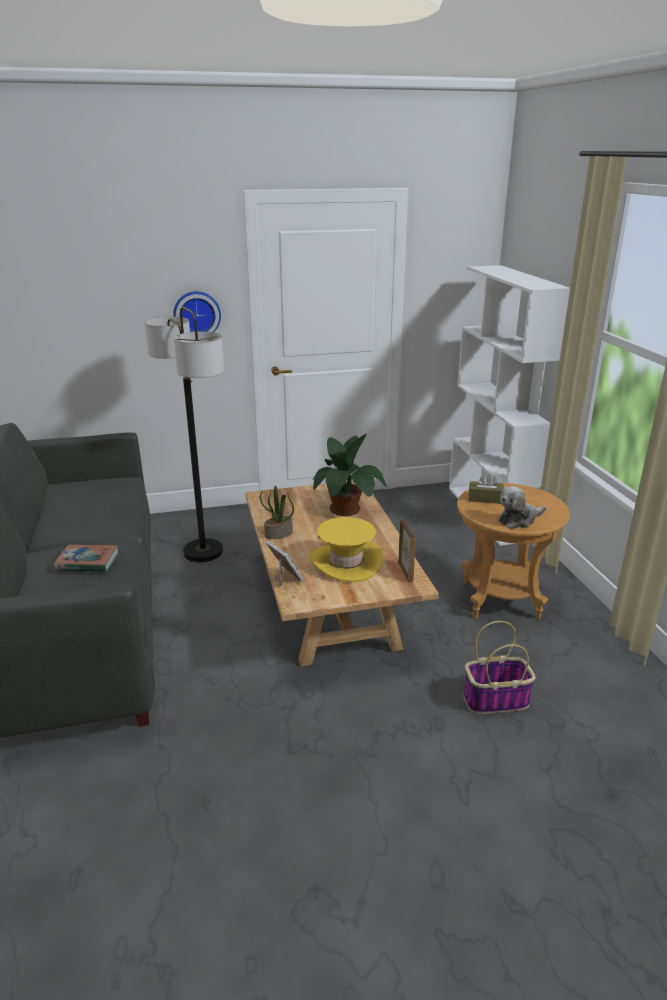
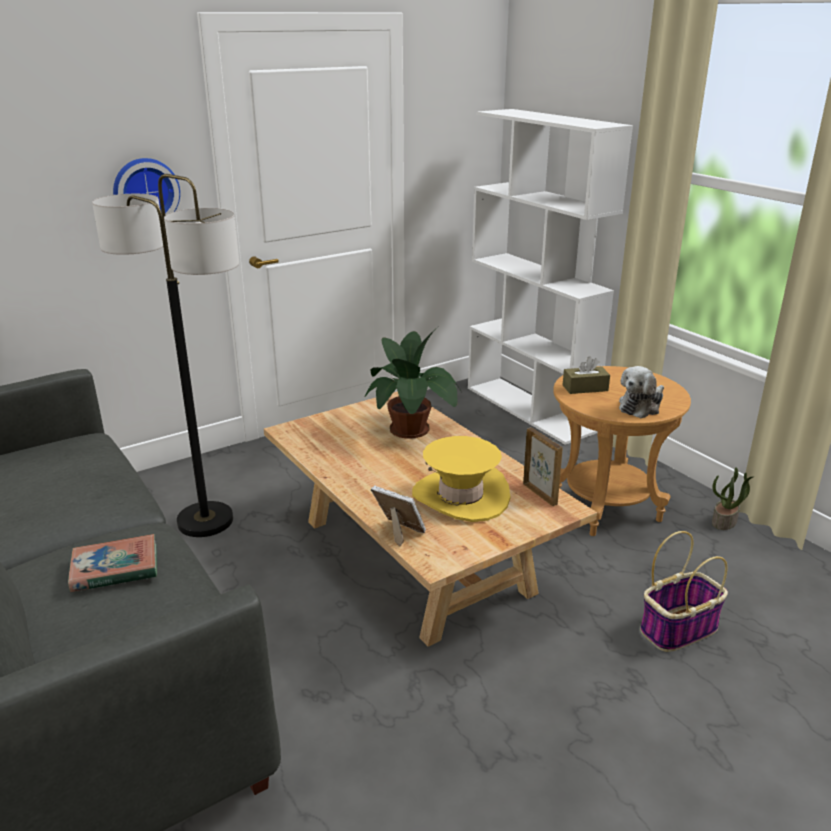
camera: 20 degrees left, 0 degrees up
potted plant [260,485,294,539] -> potted plant moved to [712,467,754,530]

